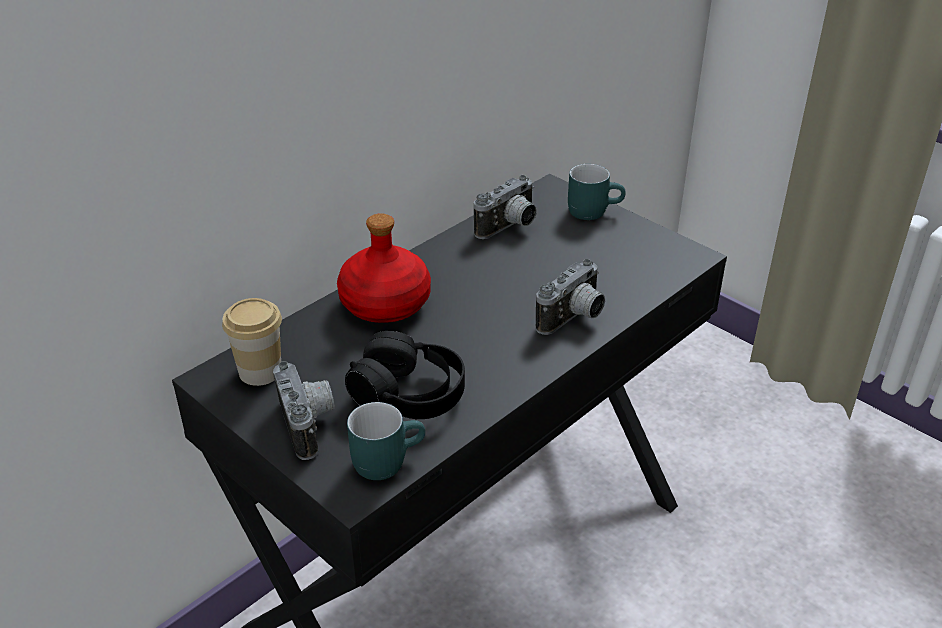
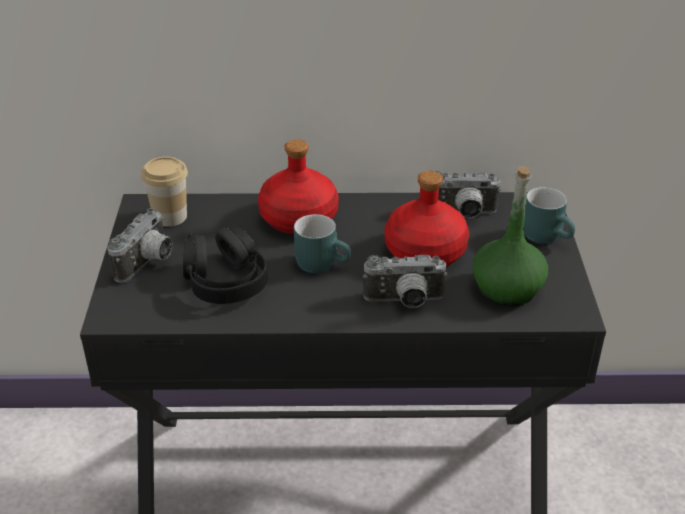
camera: 45 degrees right, 0 degrees up
turquoise mug [347,402,425,480] -> turquoise mug moved to [294,214,351,273]
none -> red bottle [384,171,469,266]
none -> green bottle [472,166,548,306]

